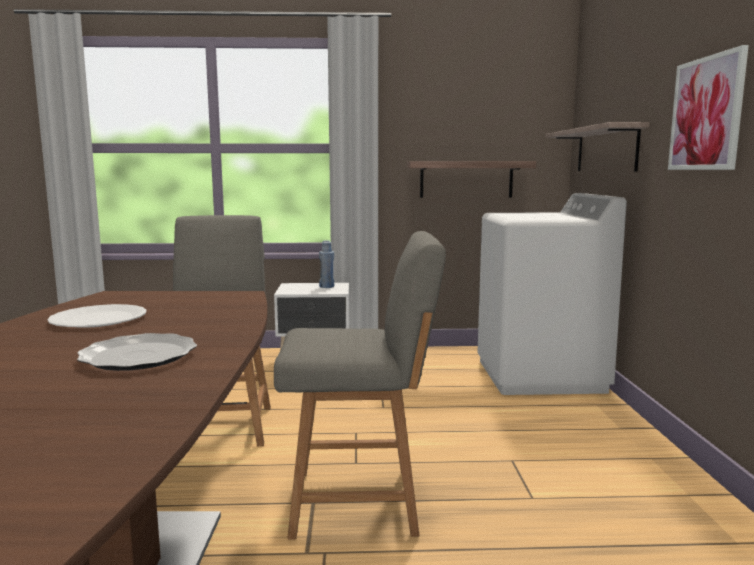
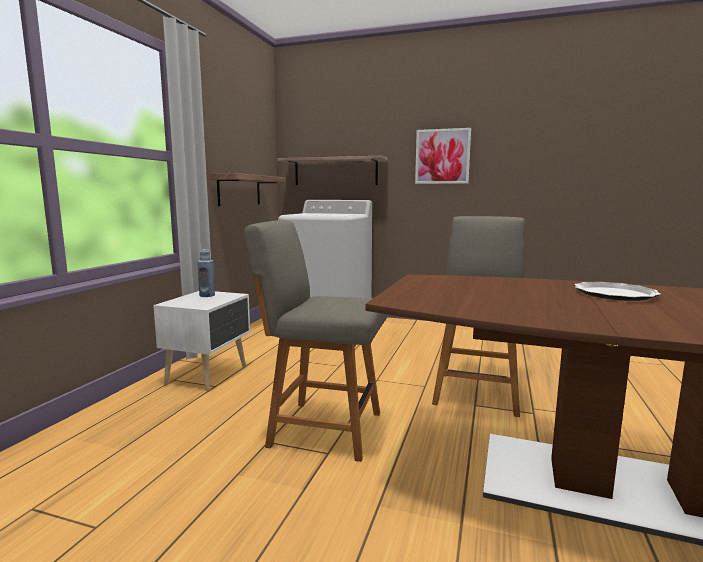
camera: 70 degrees left, 0 degrees up
white plate [47,304,146,328] -> none

